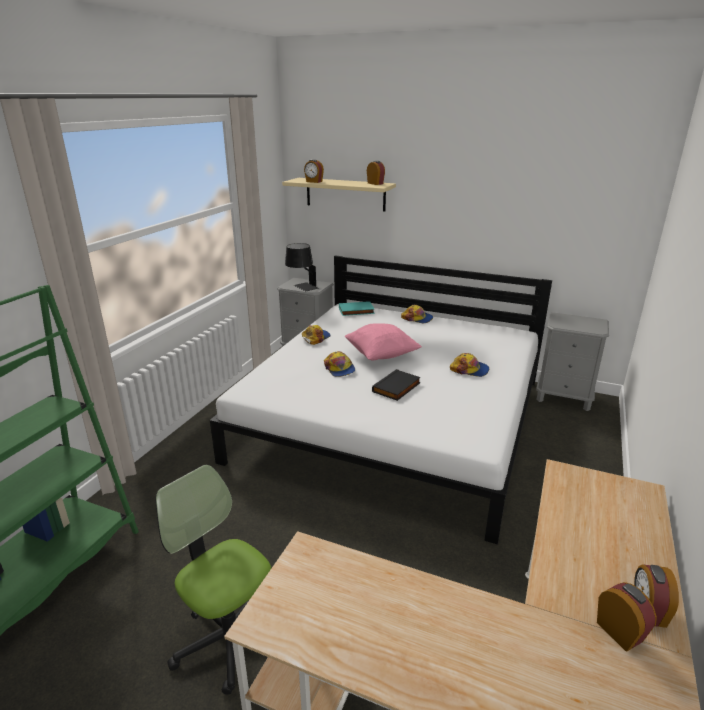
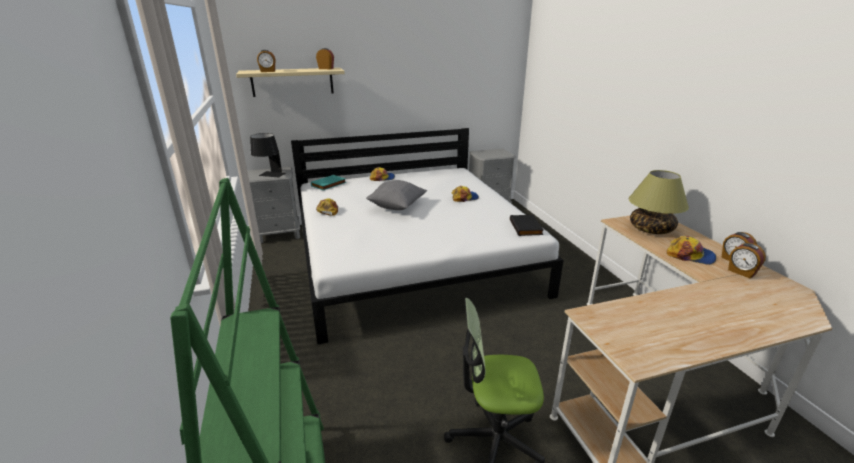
camera: 40 degrees left, 0 degrees up
cap [324,351,355,377] -> cap moved to [667,236,716,265]
pink pillow [345,323,422,361] -> grey pillow [366,180,427,210]
black book [372,369,421,401] -> black book moved to [510,215,544,236]
alarm clock [597,582,657,652] -> alarm clock turned 150 degrees counterclockwise [728,243,766,279]
none -> table lamp [628,170,689,234]

